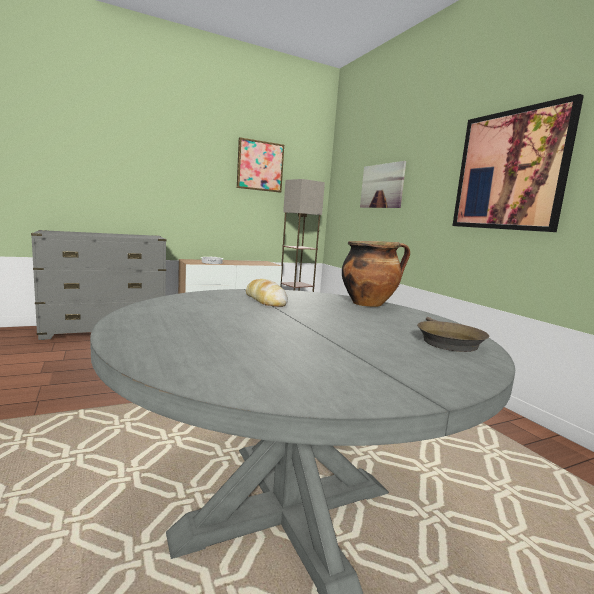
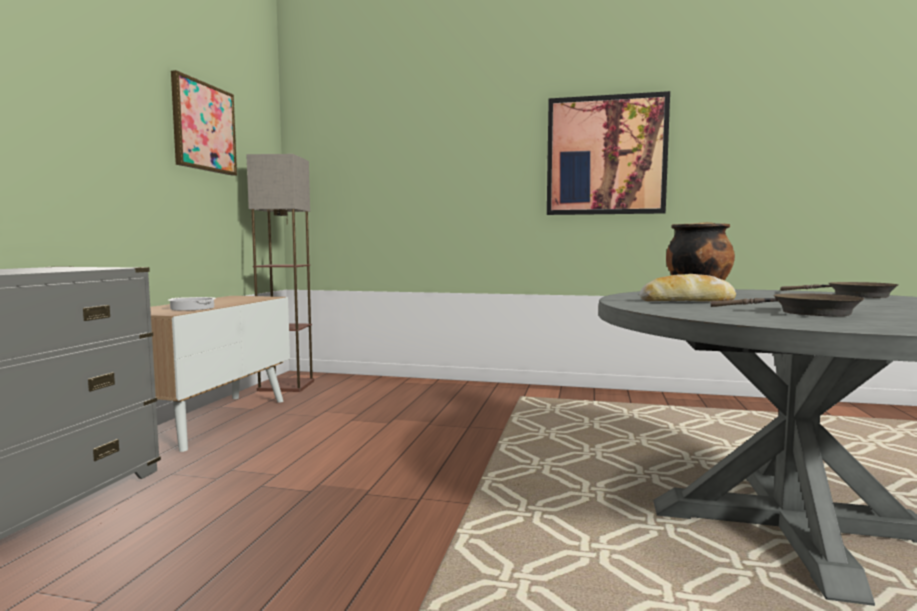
camera: 50 degrees left, 5 degrees down
picture [360,161,406,208] -> none
none -> brown frying pan [711,293,864,316]

